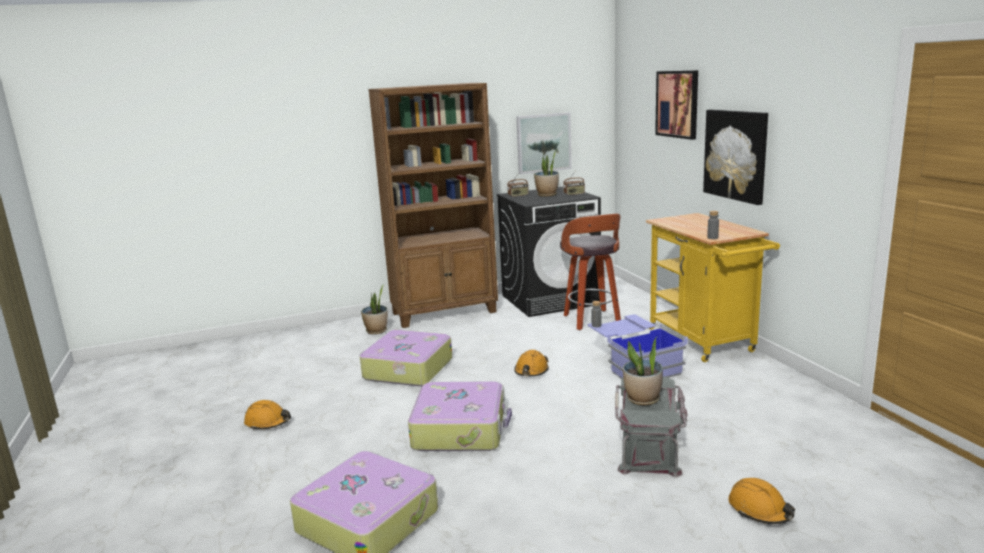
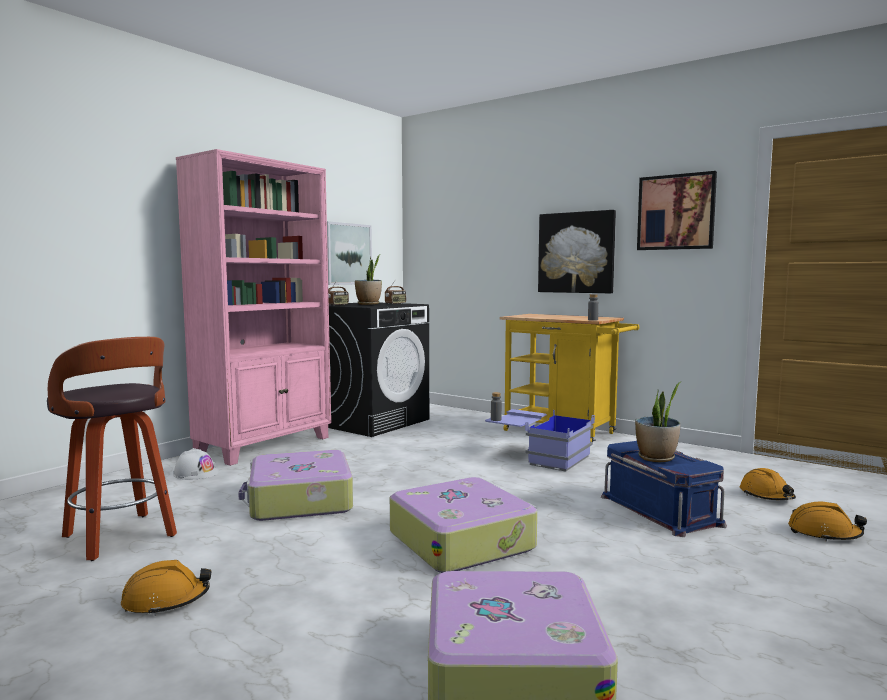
camera: 35 degrees left, 10 degrees down
potted plant [361,285,388,334] -> white hard hat [173,448,219,479]
brown bookcase [368,83,498,328] -> pink bookcase [176,149,331,466]
orange hard hat [514,350,549,376] -> orange hard hat moved to [740,468,796,500]
stool [560,214,621,330] -> stool moved to [47,337,177,561]
grey storage box [615,377,687,478] -> blue storage box [601,441,727,537]
picture [655,70,698,140] -> picture moved to [637,171,717,250]

